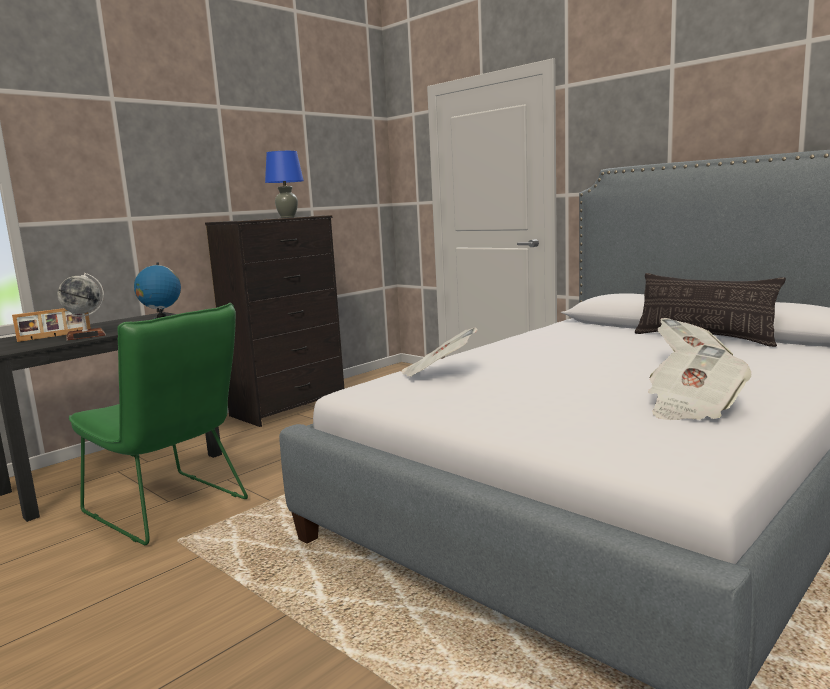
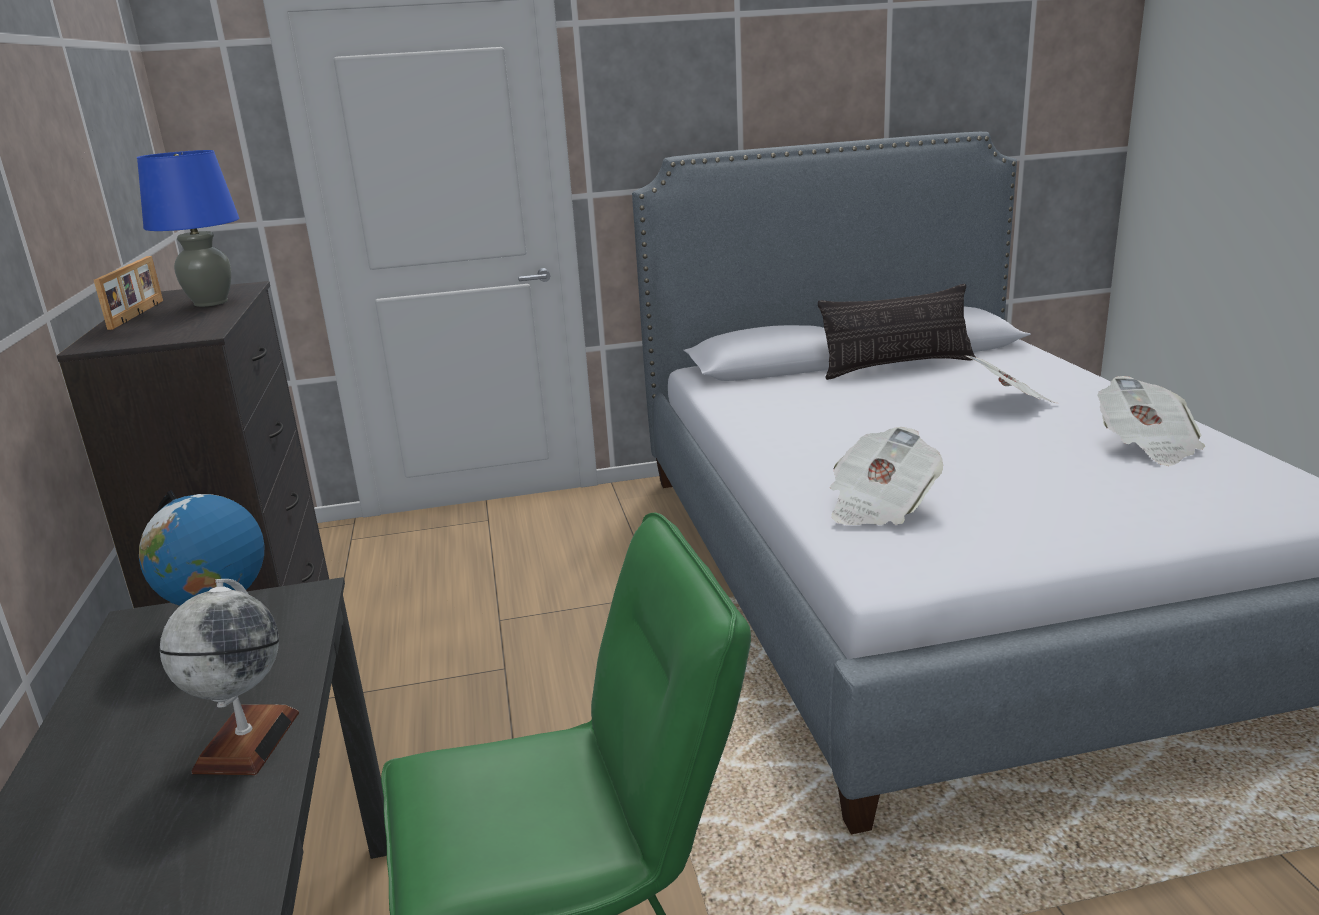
camera: 55 degrees left, 10 degrees up
picture frame [12,308,91,342] -> picture frame moved to [94,256,163,330]

